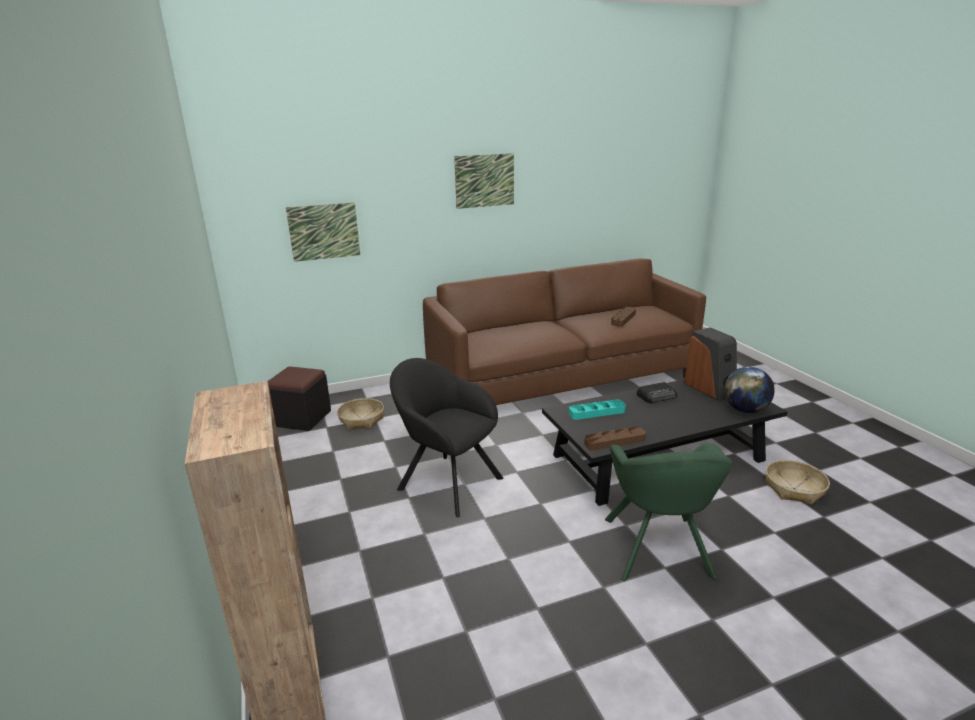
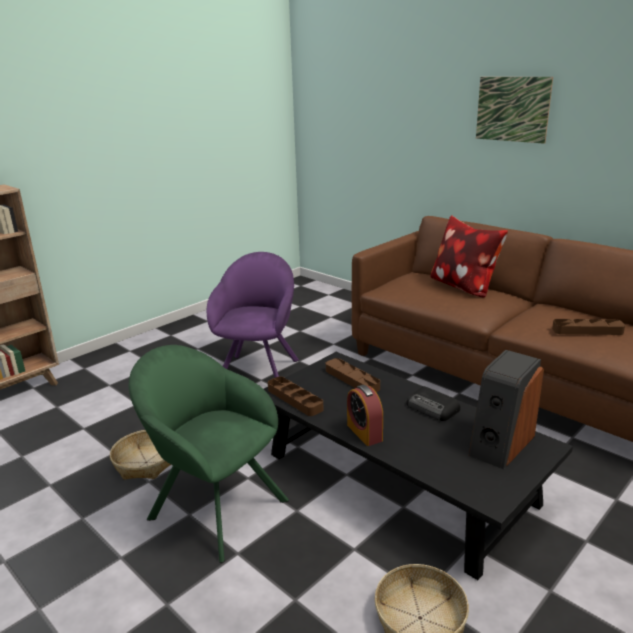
camera: 65 degrees right, 0 degrees up
black ottoman [268,366,331,431] -> none
picture [286,202,360,262] -> none
basket [337,398,384,429] -> basket moved to [110,430,171,480]
black armchair [390,358,504,518] -> purple armchair [207,252,299,378]
turquoise tray [569,399,626,420] -> brown tray [326,358,380,392]
green armchair [605,443,733,581] -> green armchair turned 60 degrees clockwise [129,345,289,563]
globe [724,367,775,413] -> none
none -> alarm clock [347,385,383,446]
none -> pillow [430,215,508,297]

